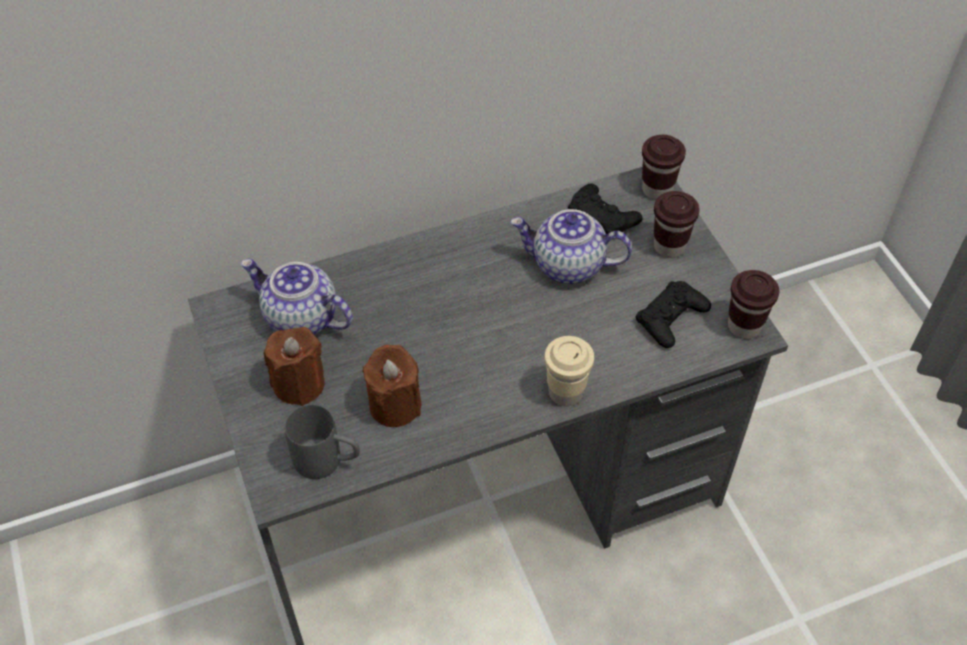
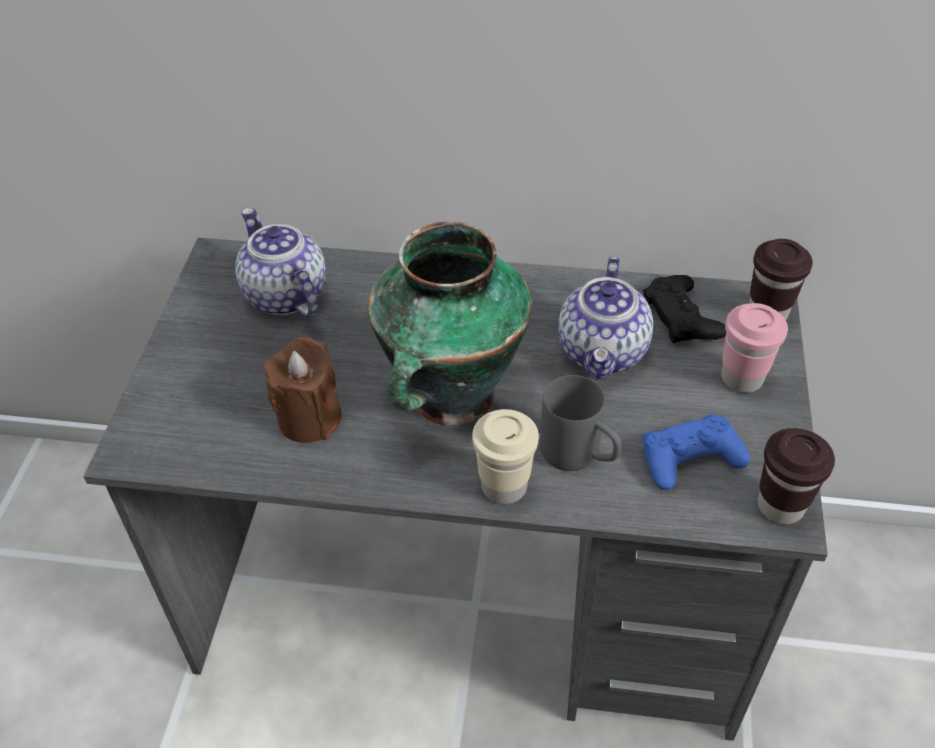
camera: 30 degrees right, 5 degrees down
brown candle [264,327,325,406] -> none
grey mug [285,404,360,479] -> grey mug moved to [540,375,621,471]
teapot [511,209,632,284] -> teapot turned 120 degrees counterclockwise [558,257,653,380]
black game controller [635,281,711,348] -> blue game controller [642,414,750,490]
brown cup [654,191,700,258] -> pink cup [721,303,788,393]
none -> vase [367,222,532,426]

